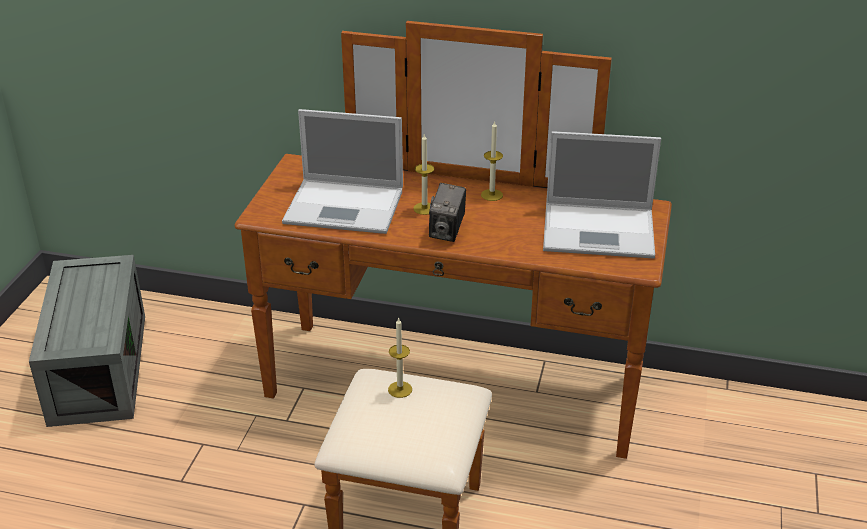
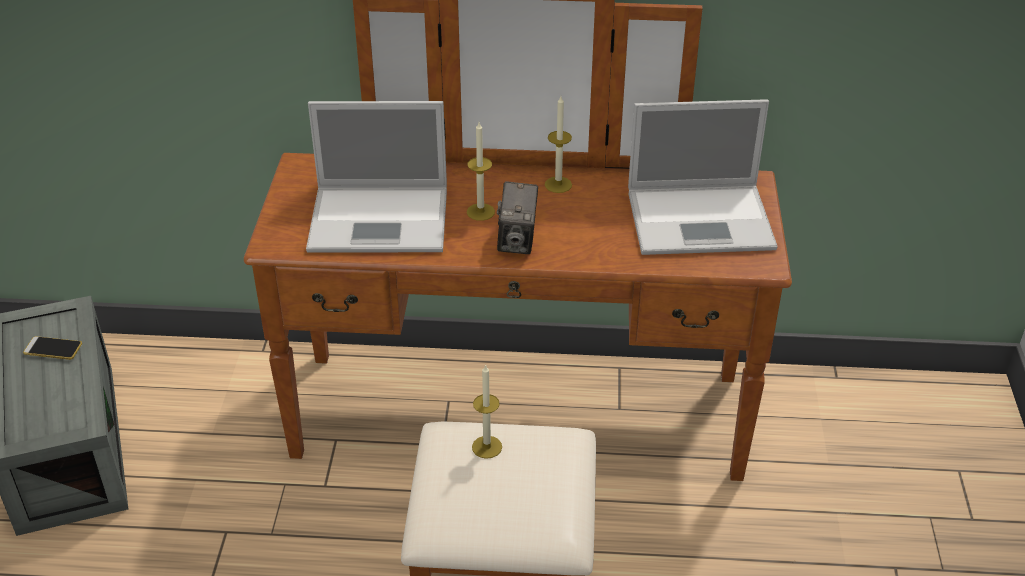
camera: 10 degrees left, 5 degrees up
none -> phone [23,336,82,360]

